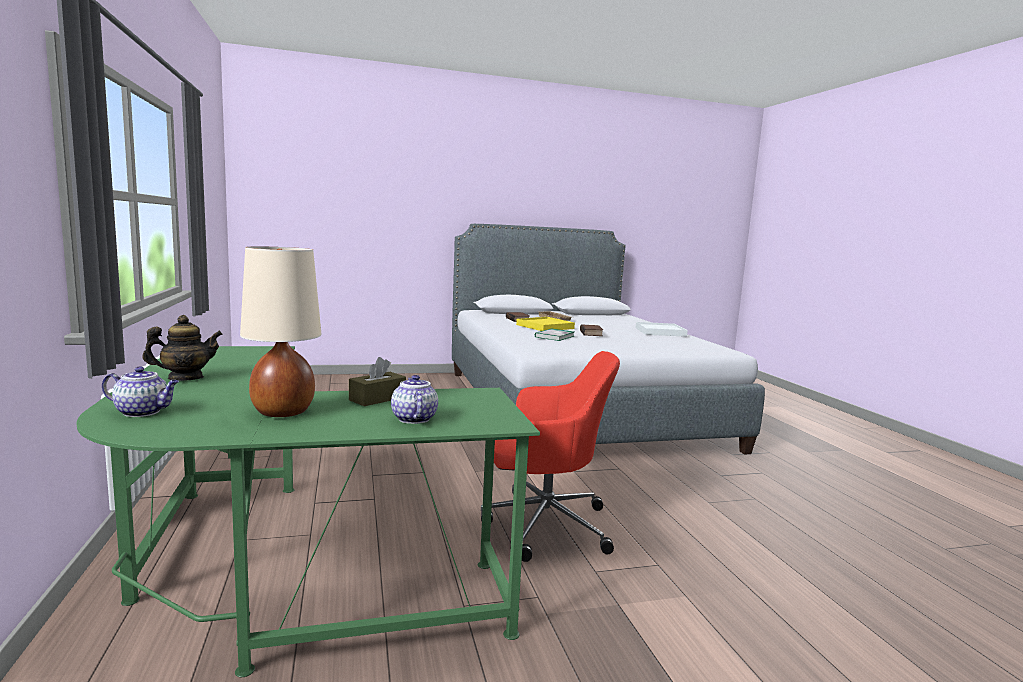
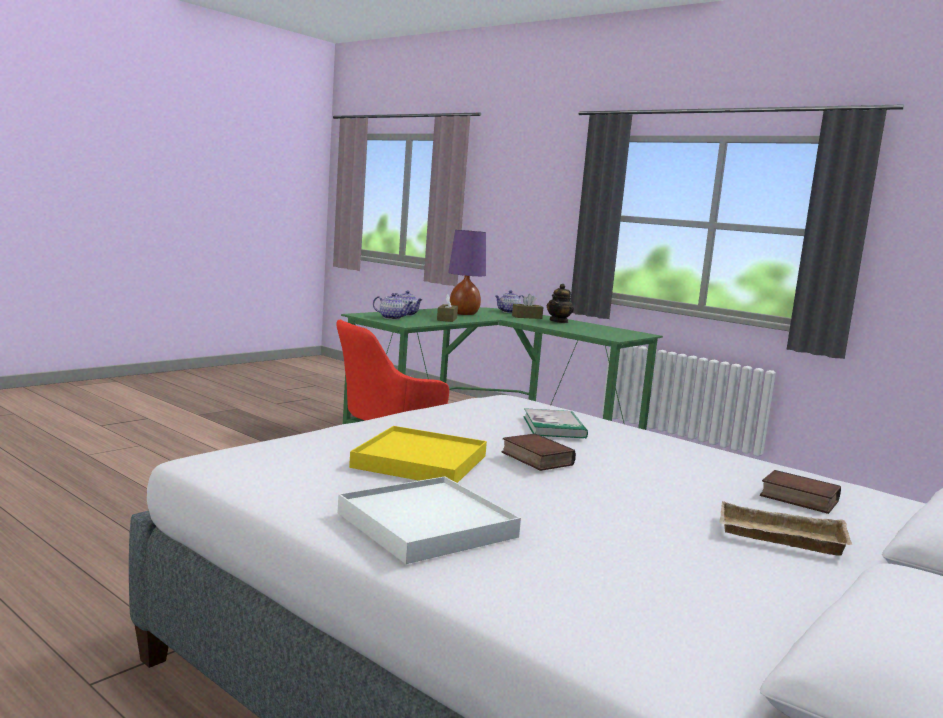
camera: 145 degrees right, 0 degrees up
beige table lamp [240,246,321,417] -> purple table lamp [448,230,486,315]
yellow tray [516,317,575,331] -> yellow tray moved to [349,426,487,483]
none -> teapot [373,293,413,320]
none -> brown tissue box [512,294,544,319]

